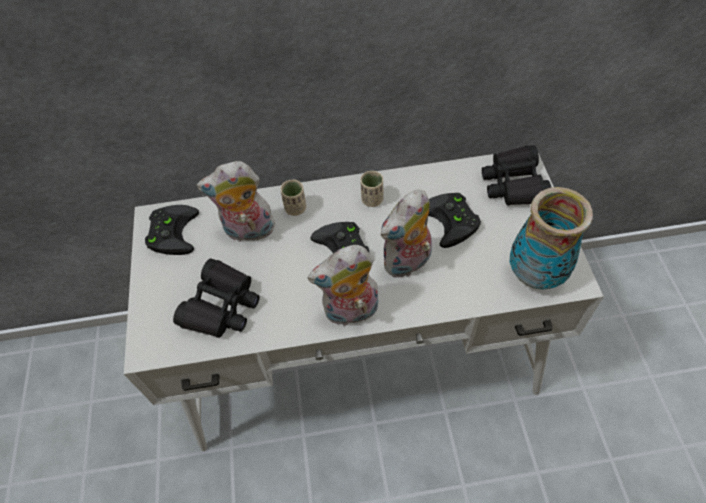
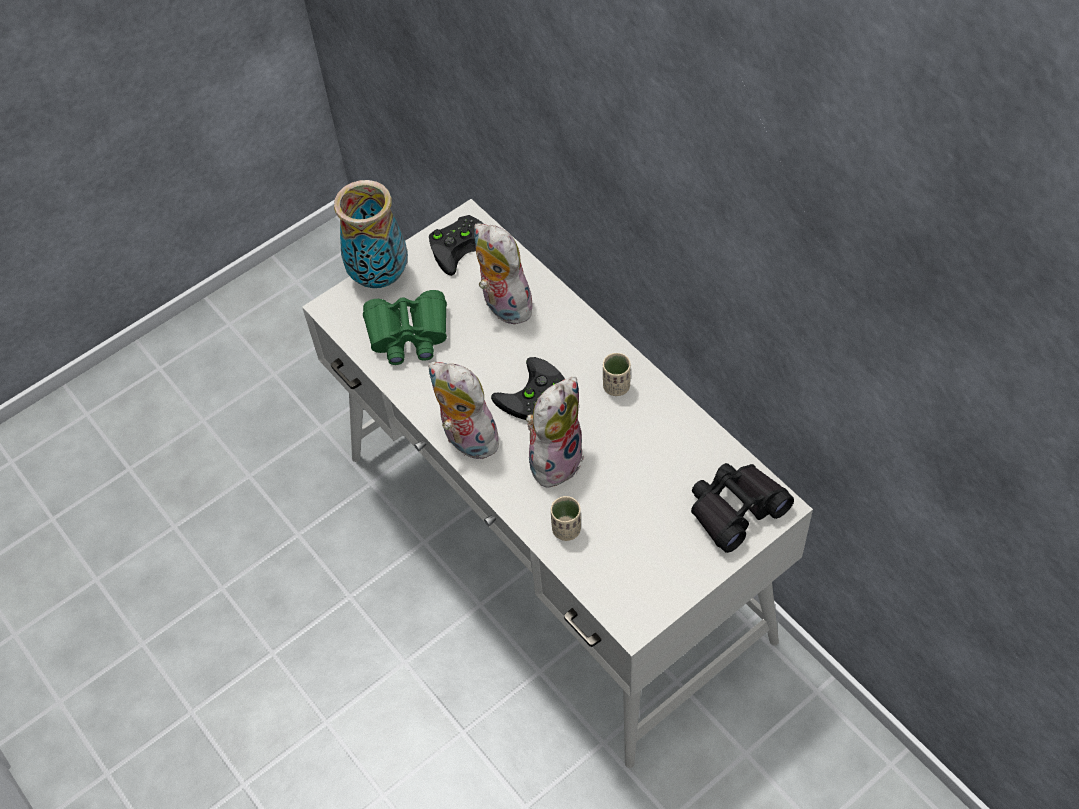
camera: 60 degrees right, 0 degrees up
black binoculars [173,259,260,338] -> green binoculars [363,290,447,365]
beige cup [281,180,306,216] -> beige cup moved to [551,496,581,541]
plush toy [381,189,432,279] -> plush toy turned 105 degrees clockwise [526,377,584,493]
black game controller [428,193,481,248] -> none
vase [510,187,593,290] -> vase moved to [334,180,408,288]

